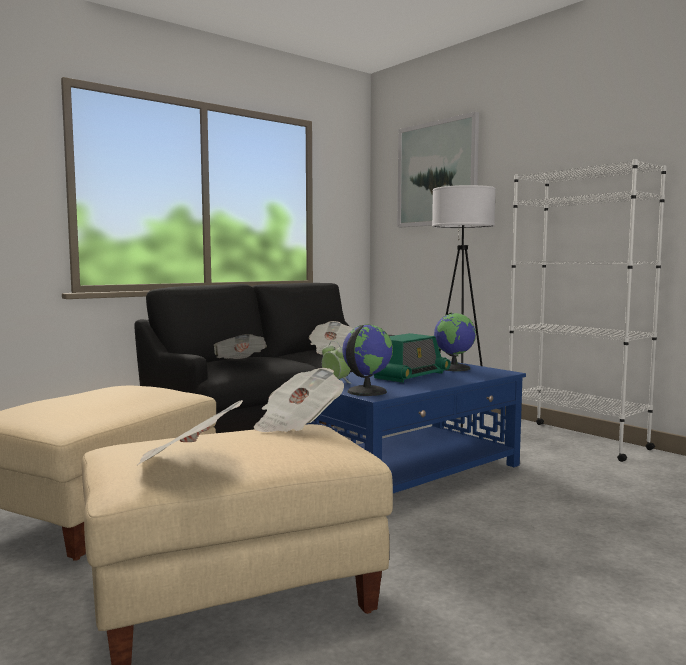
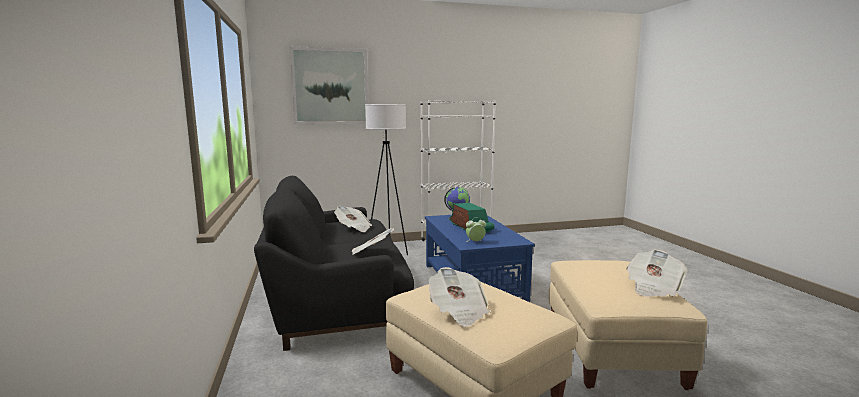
camera: 65 degrees left, 5 degrees up
newspaper [254,368,344,432] -> newspaper moved to [428,267,490,327]
globe [342,324,393,396] -> none

